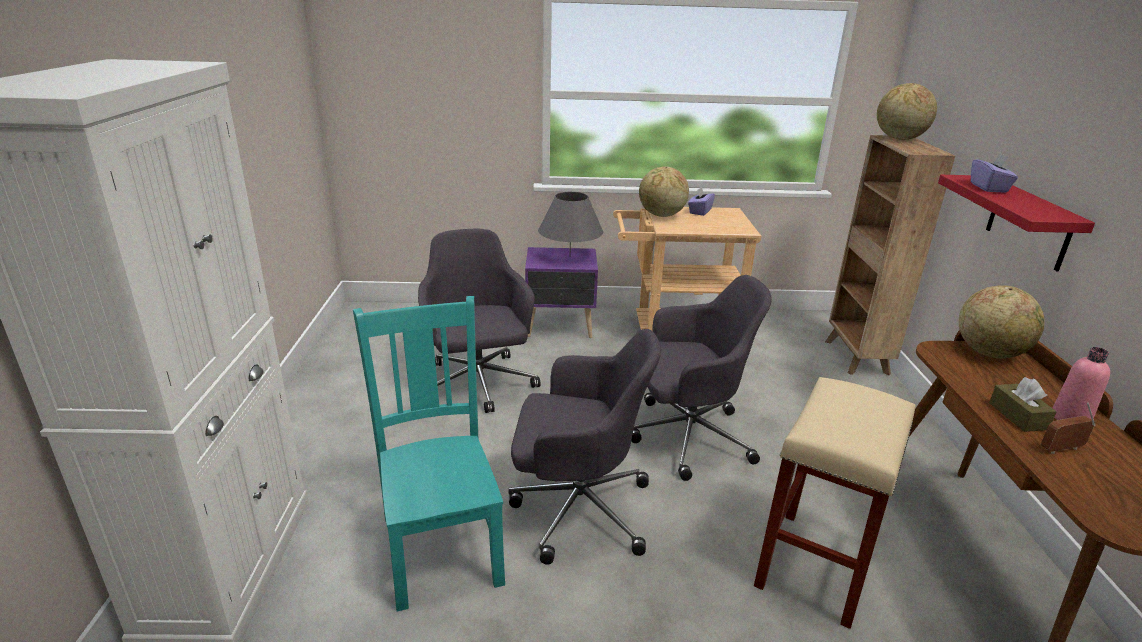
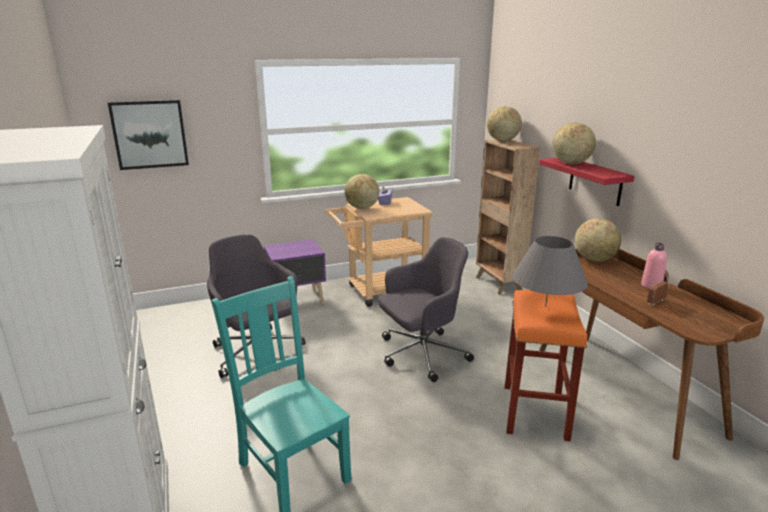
camera: 20 degrees left, 5 degrees down
grey office chair [509,329,661,565] -> none
grey table lamp [538,192,603,257] -> grey table lamp moved to [512,236,588,307]
beige stool [754,377,916,629] -> orange stool [505,290,587,441]
purple tissue box [971,153,1018,193] -> globe [552,122,596,164]
brown tissue box [989,377,1057,432] -> none
none -> picture [108,100,189,170]

